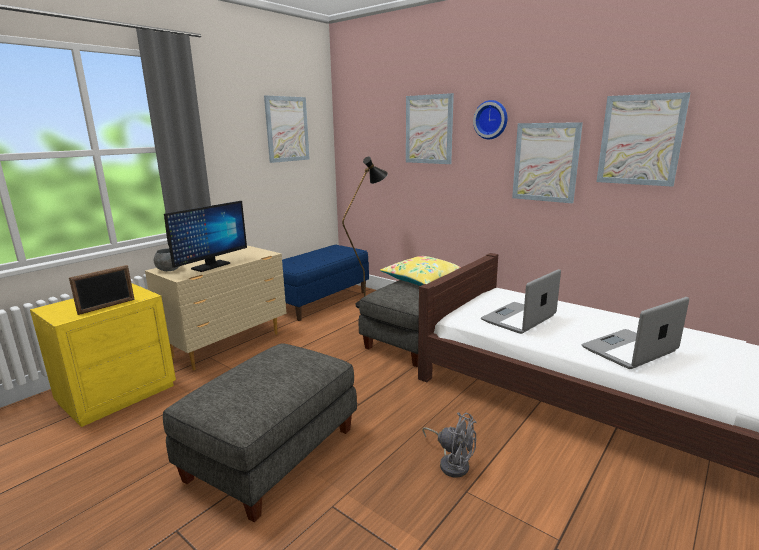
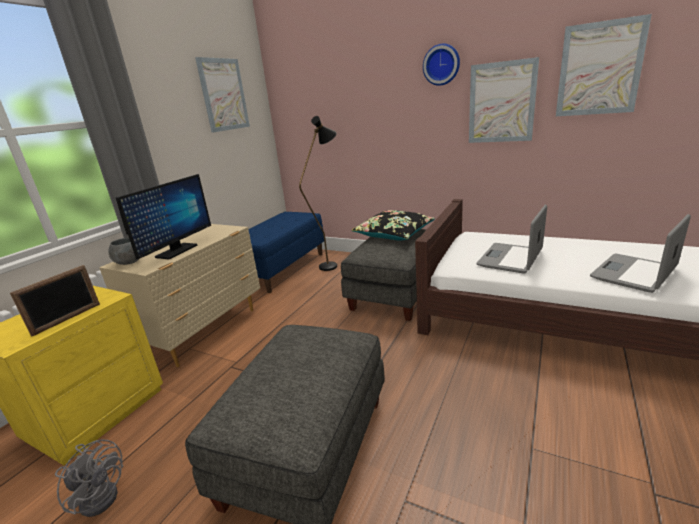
camera: 10 degrees left, 5 degrees up
yellow pillow [380,256,461,286] -> black pillow [352,210,435,241]
picture [406,93,454,164] -> none
grey fan [422,412,477,478] -> grey fan moved to [55,439,123,517]

